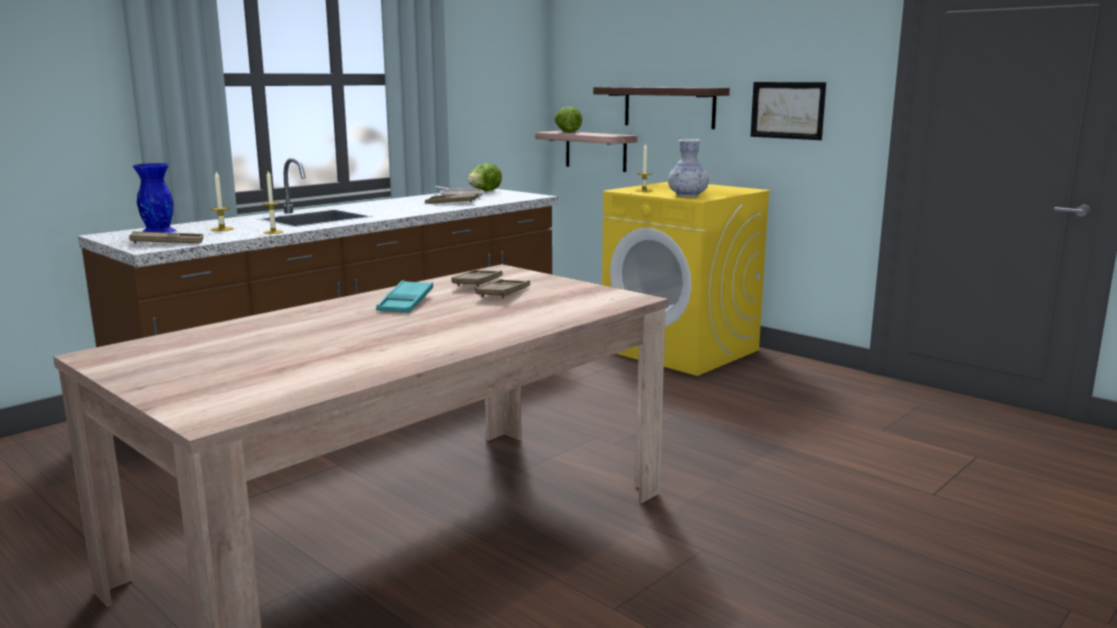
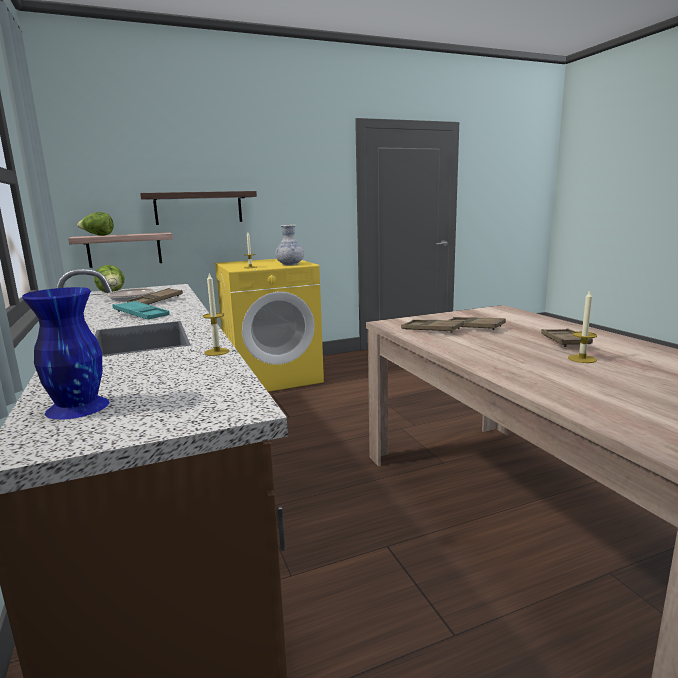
camera: 65 degrees left, 0 degrees up
brown tray [129,231,203,244] -> brown tray moved to [541,328,593,347]
candle [210,171,234,231] -> candle moved to [568,290,598,363]
turquoise tray [376,280,433,313] -> turquoise tray moved to [112,301,170,319]
picture [750,82,826,140] -> none

